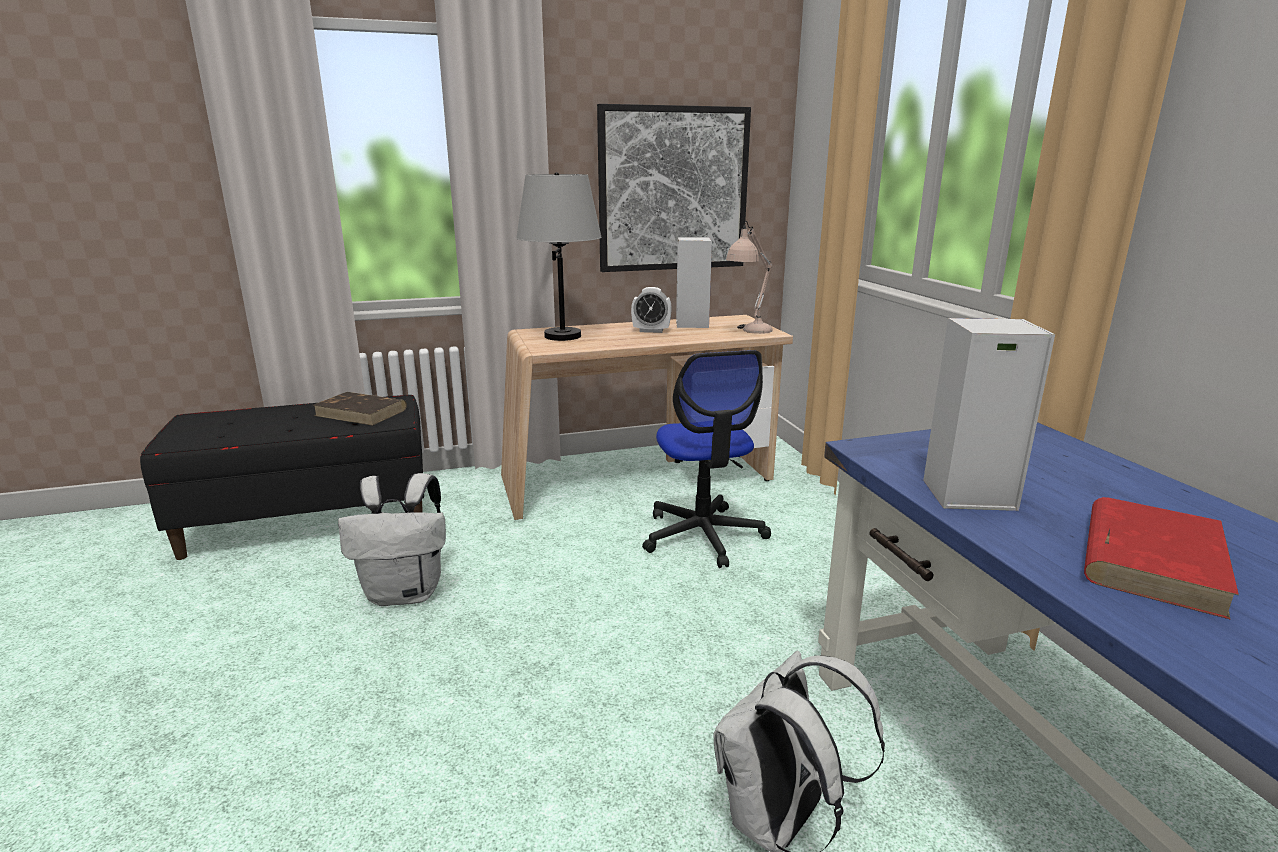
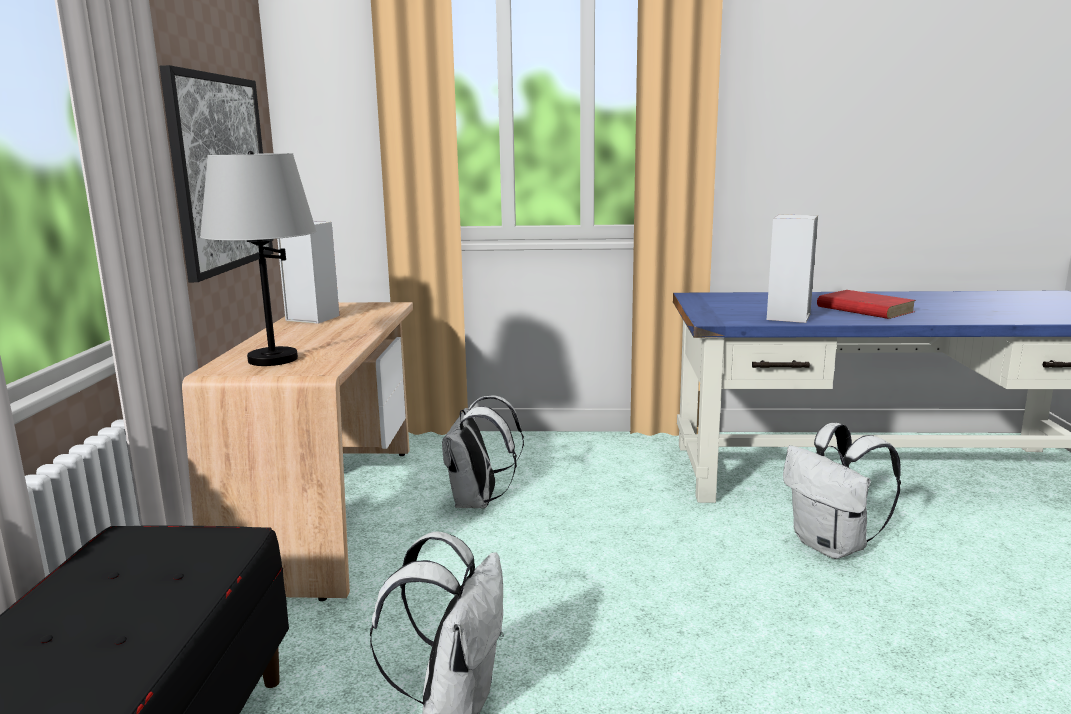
camera: 70 degrees left, 5 degrees down
brown book [314,392,407,426] -> none
alarm clock [631,287,672,333] -> none
office chair [642,350,771,568] -> white backpack [442,395,524,509]
beige table lamp [726,221,773,334] -> none

